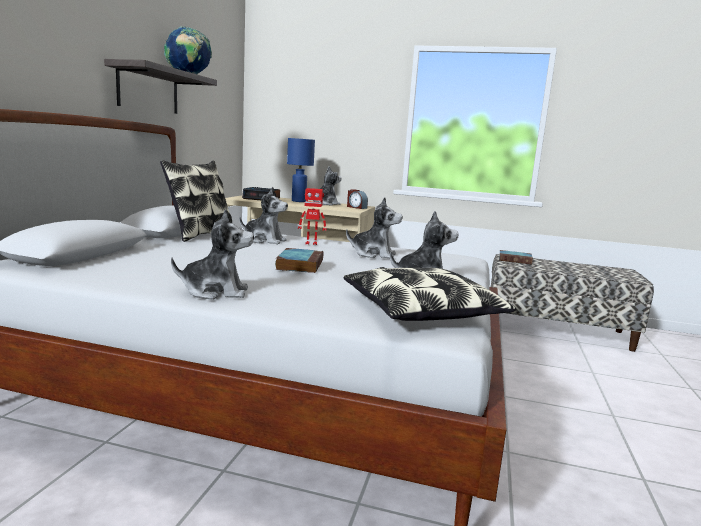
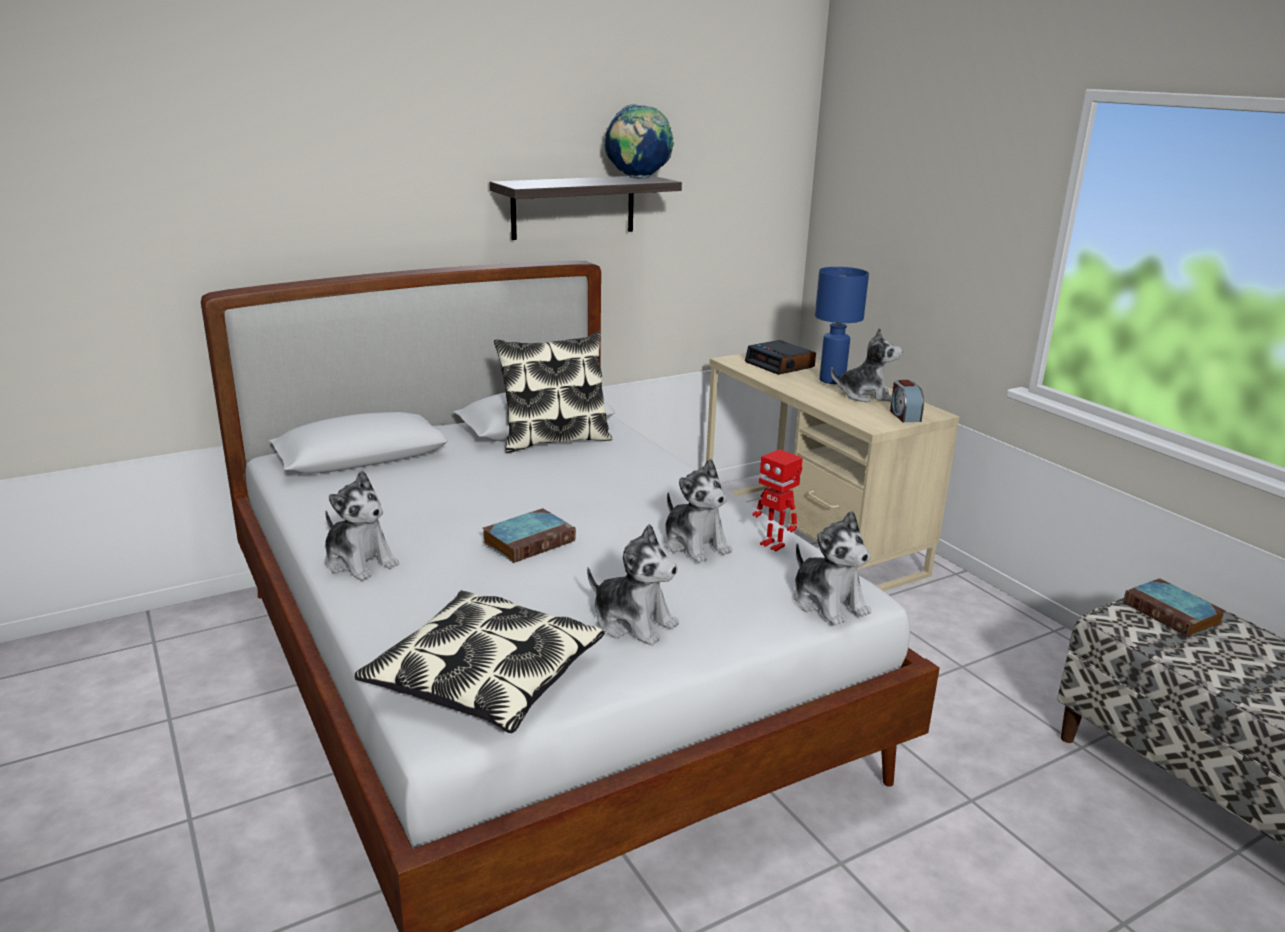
camera: 45 degrees right, 10 degrees up
plush toy [239,187,288,244] -> plush toy moved to [794,511,871,626]
toy robot [298,188,327,245] -> toy robot moved to [752,449,803,552]

